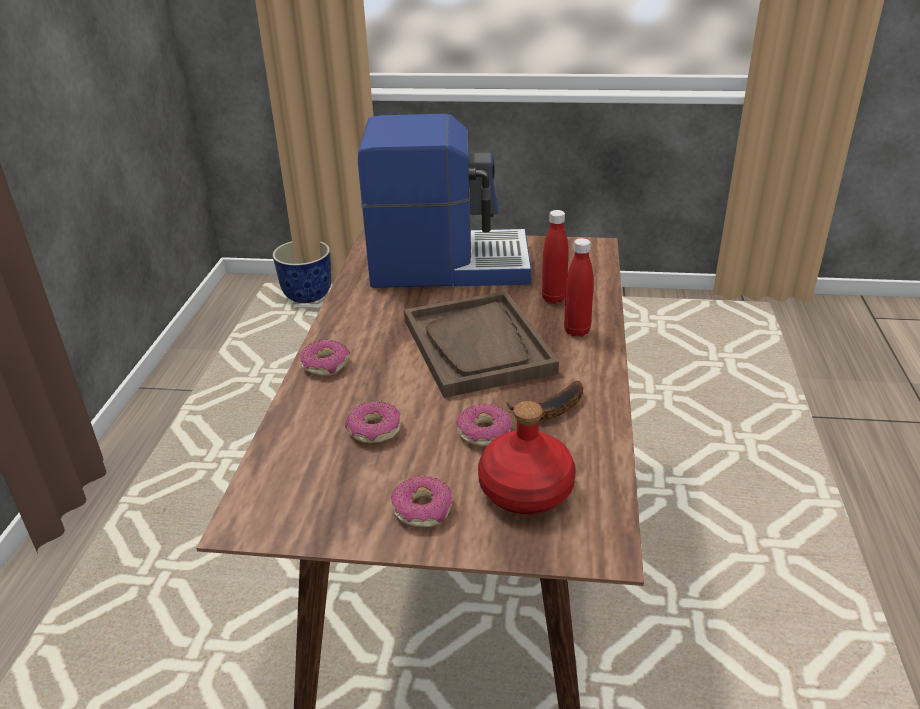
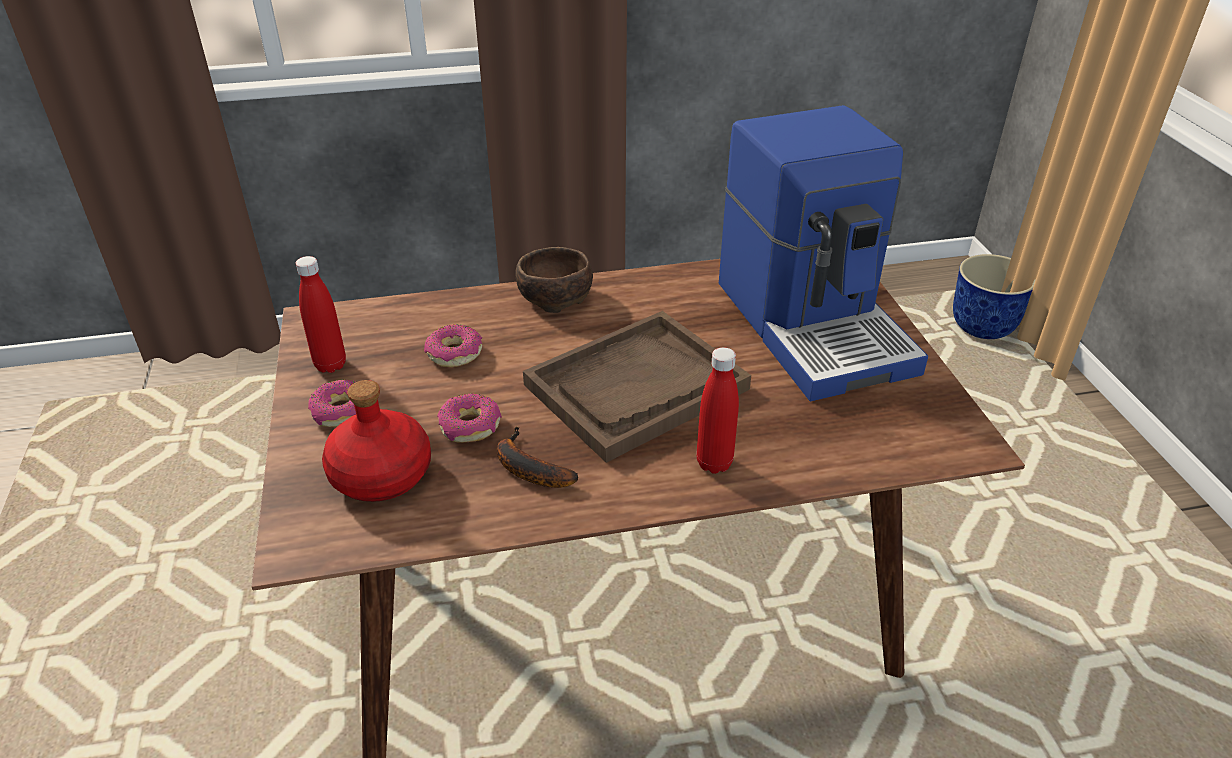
camera: 70 degrees right, 5 degrees up
donut [300,340,350,376] -> brown bowl [516,247,593,313]
red bottle [542,210,568,304] -> red bottle moved to [296,256,346,373]

